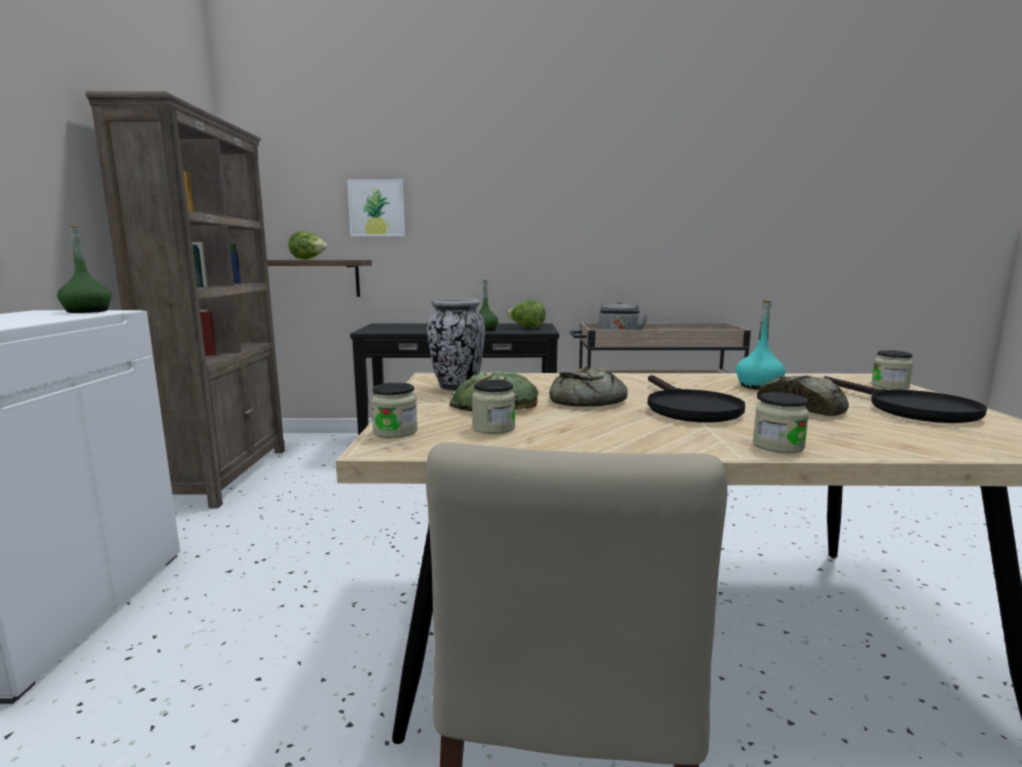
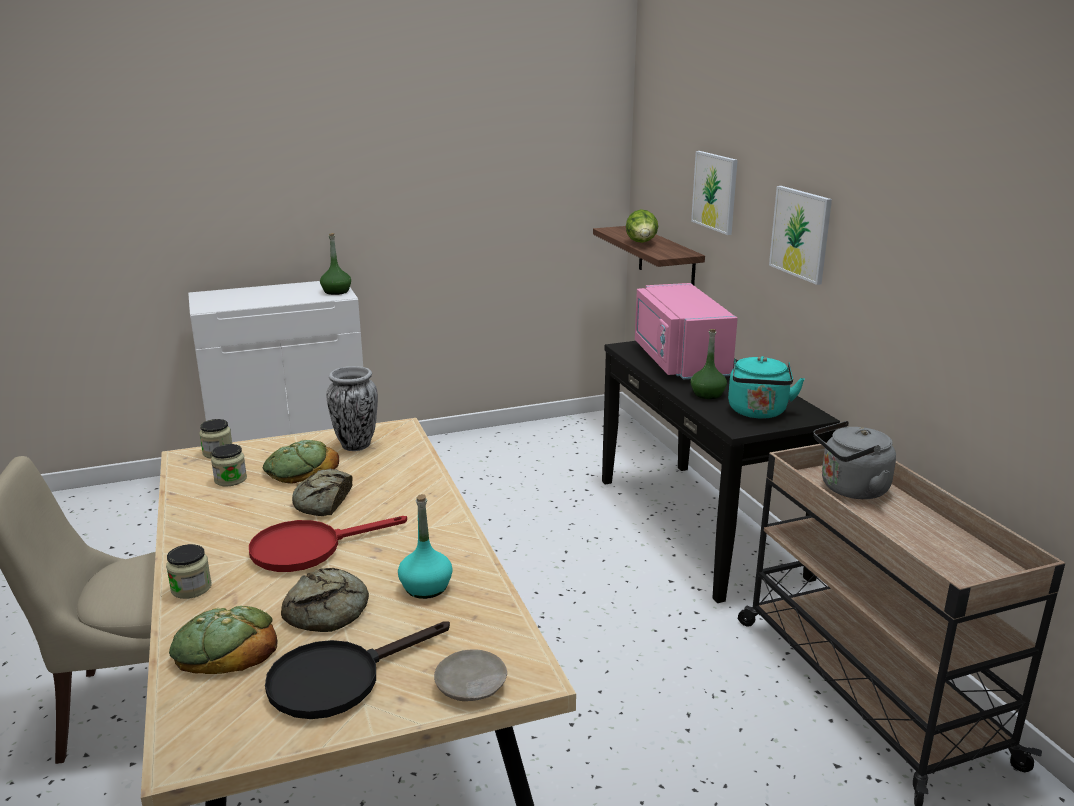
camera: 70 degrees right, 10 degrees up
brown bookcase [85,91,285,508] -> none
lettuce [507,300,545,328] -> turquoise kettle [728,356,805,418]
black frying pan [648,375,745,423] -> red frying pan [249,516,407,572]
jar [871,350,914,390] -> beige plate [434,649,507,701]
none -> bread [169,606,278,674]
none -> pink microwave [635,283,738,379]
none -> picture [769,186,832,285]

